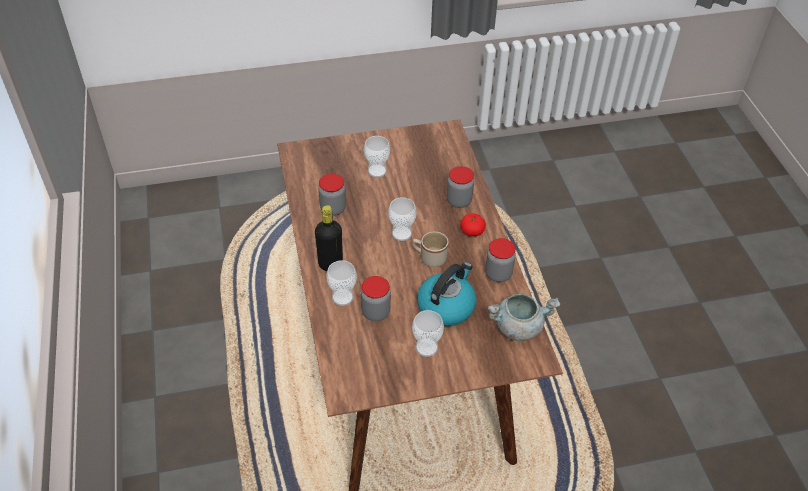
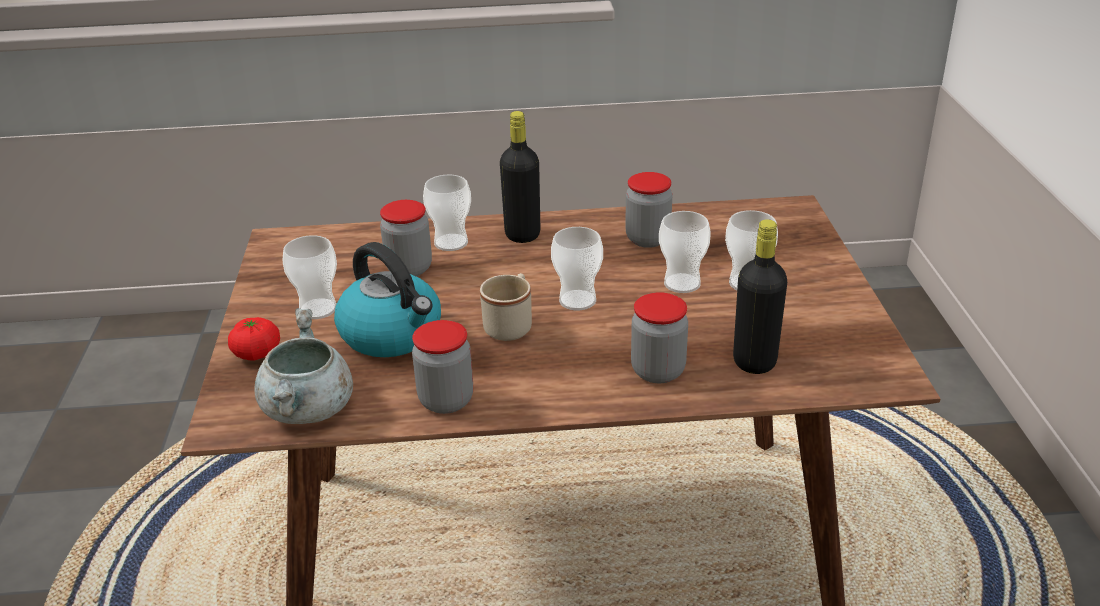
camera: 100 degrees right, 15 degrees down
tomato [460,214,486,236] -> tomato moved to [228,317,280,360]
none -> cup [659,211,711,293]
none -> black bottle [733,219,787,374]

